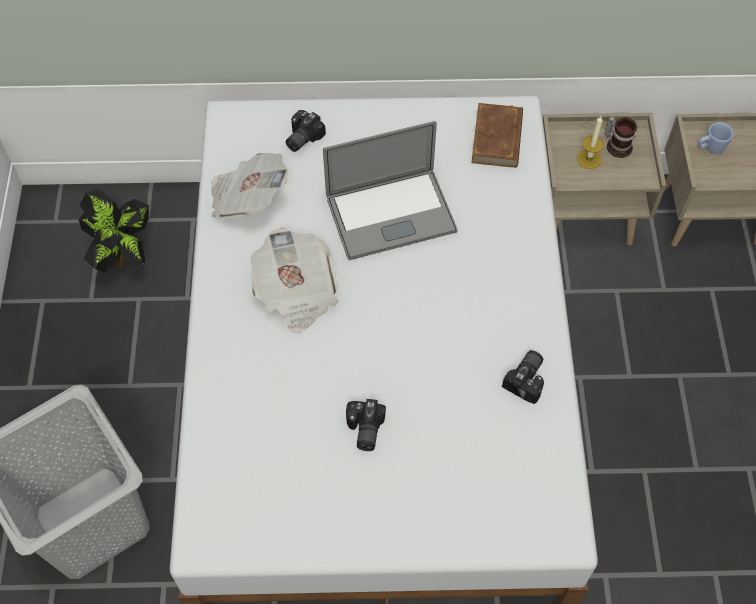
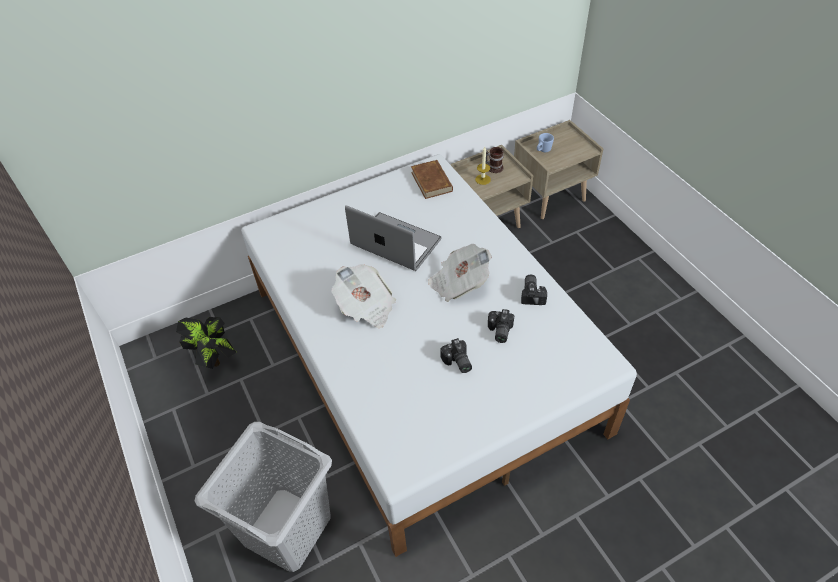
camera: 25 degrees left, 10 degrees down
newspaper [211,153,288,218] -> newspaper moved to [428,244,492,302]
camera [286,110,326,152] -> camera moved to [488,309,515,343]
laptop [323,121,458,260] -> laptop turned 105 degrees counterclockwise [345,205,442,271]

